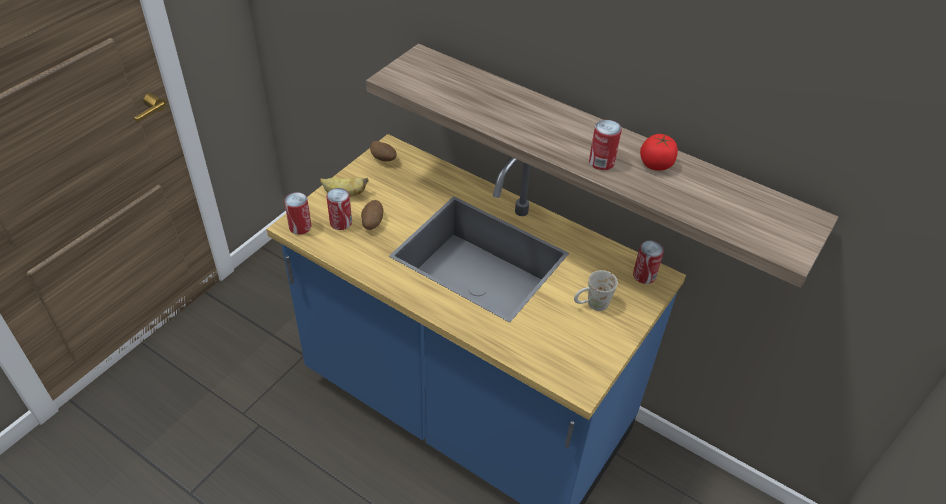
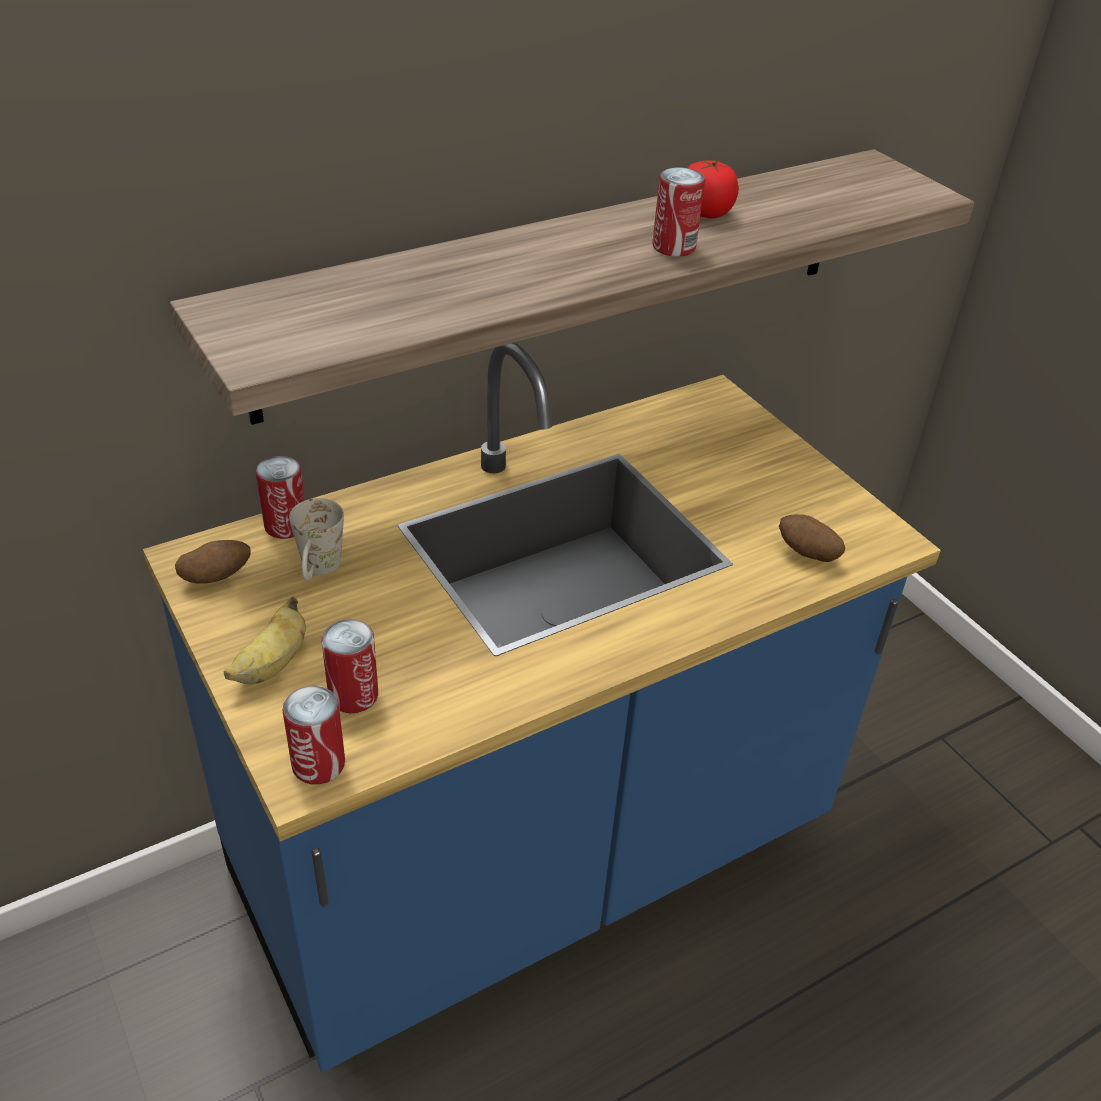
camera: 65 degrees left, 5 degrees down
potato [361,200,383,230] -> potato moved to [779,514,845,562]
white mug [574,270,618,311] -> white mug moved to [289,498,344,581]
can [633,241,664,284] -> can moved to [256,456,305,539]

